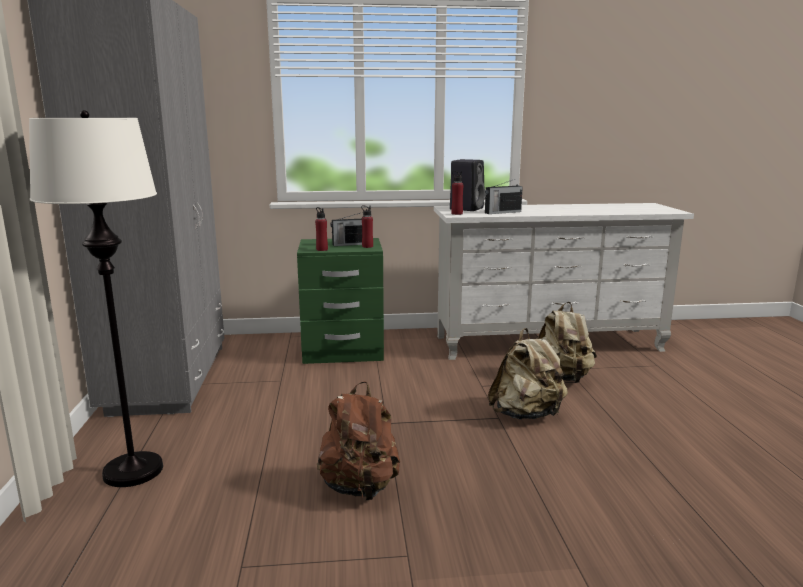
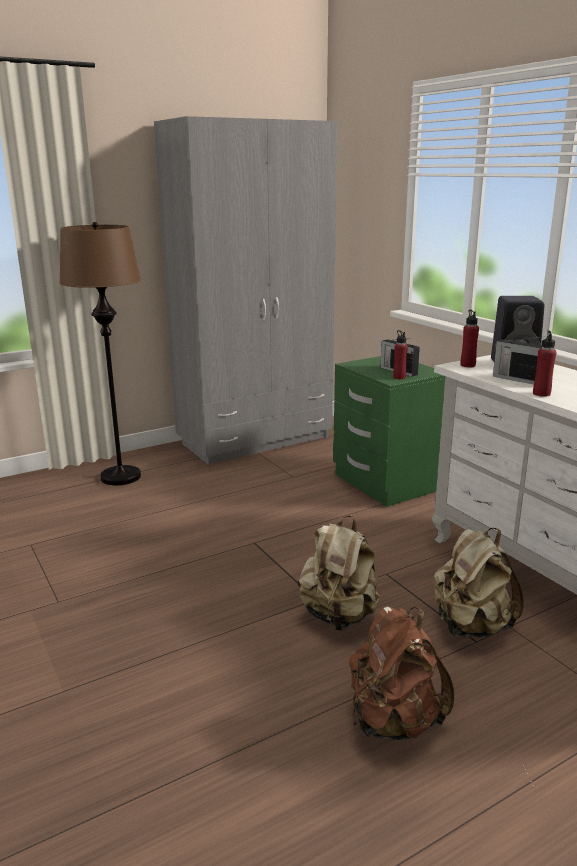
camera: 65 degrees right, 5 degrees up
white floor lamp [29,110,163,487] -> brown floor lamp [59,222,141,485]
red bottle [315,207,328,251] -> red bottle moved to [533,330,556,397]
brown backpack [317,381,400,501] -> brown backpack moved to [349,606,454,740]

